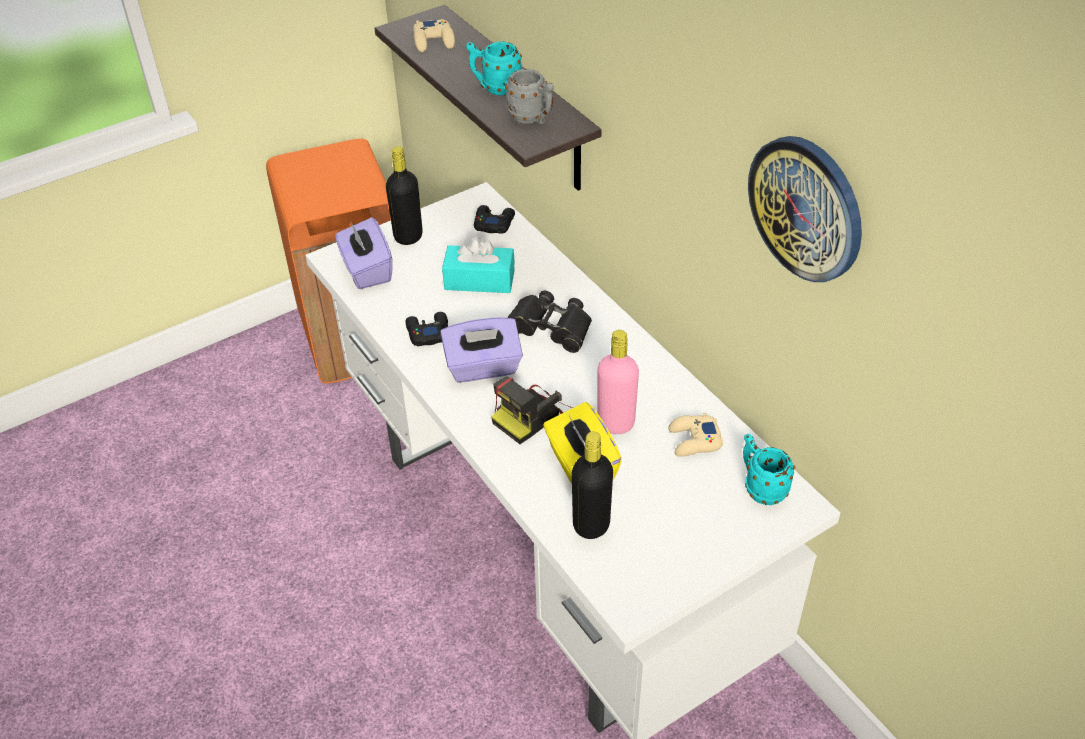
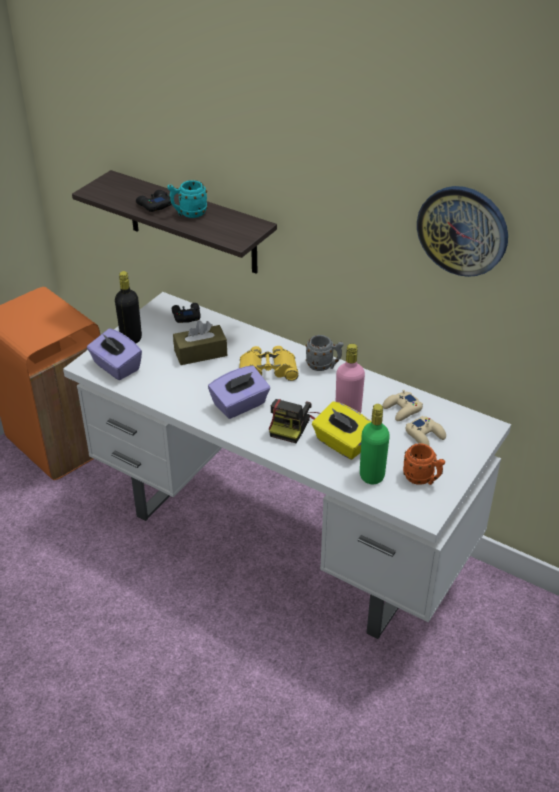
camera: 25 degrees left, 5 degrees down
black game controller [406,312,448,347] -> black game controller moved to [136,190,172,212]
beige game controller [413,19,455,52] -> beige game controller moved to [405,416,446,446]
turquoise tissue box [442,237,515,293] -> brown tissue box [173,321,227,365]
grey mug [505,69,554,125] -> grey mug moved to [306,335,344,371]
black binoculars [507,291,592,353] -> yellow binoculars [239,346,298,381]
black bottle [572,431,613,539] -> green bottle [360,404,390,485]
turquoise mug [743,434,795,505] -> none
none -> orange mug [403,443,445,485]

